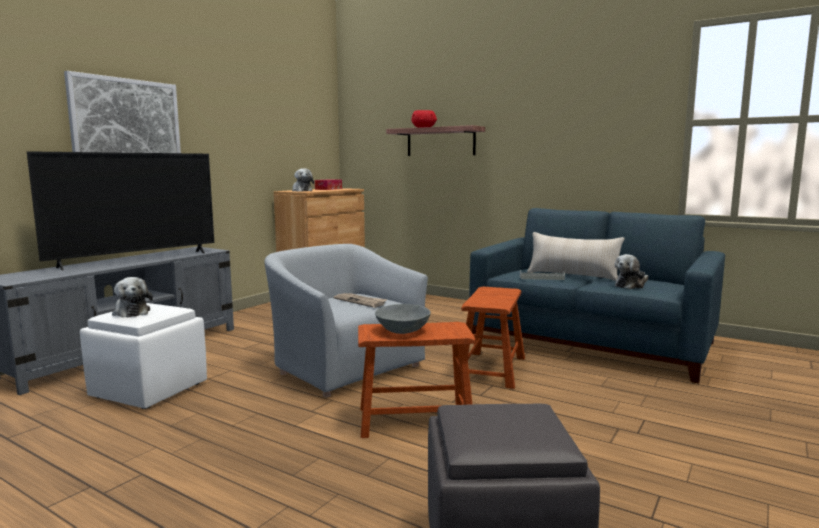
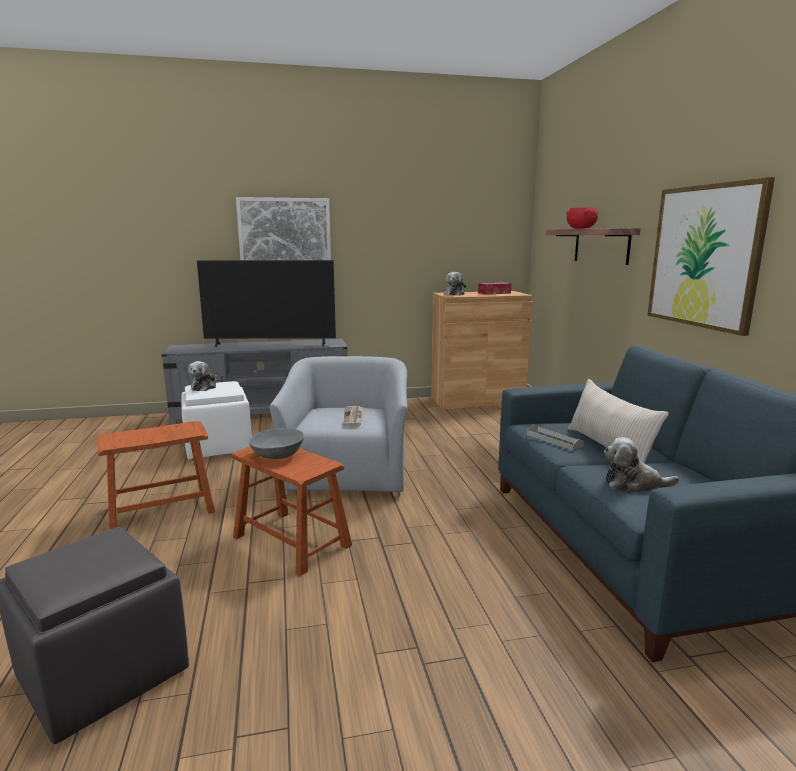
camera: 45 degrees right, 5 degrees up
brown stool [462,287,525,389] -> brown stool moved to [98,421,215,530]
none -> picture [647,177,775,336]

